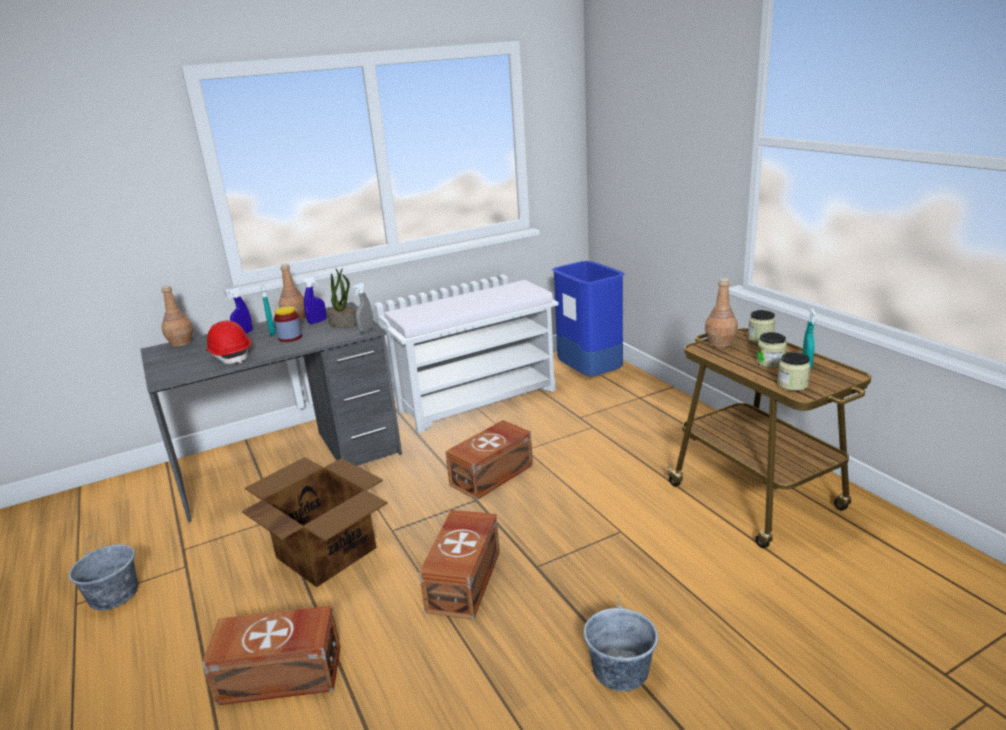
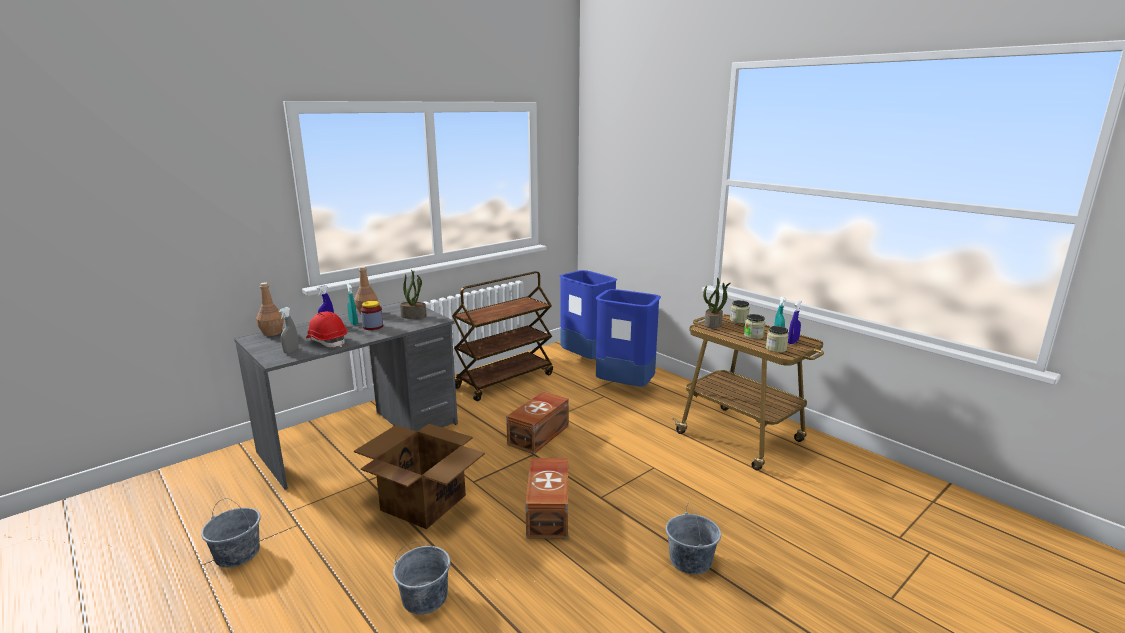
camera: 15 degrees left, 5 degrees down
brown storage box [202,606,340,706] -> grey bucket [393,542,451,614]
blue spray bottle [303,276,326,324] -> blue spray bottle moved to [788,300,802,344]
grey spray bottle [353,283,374,333] -> grey spray bottle moved to [279,307,299,354]
white bench [379,280,559,434] -> brown cart [452,271,553,401]
brown bottle [705,278,738,347] -> potted plant [703,278,730,328]
none -> blue trash can [596,289,661,387]

